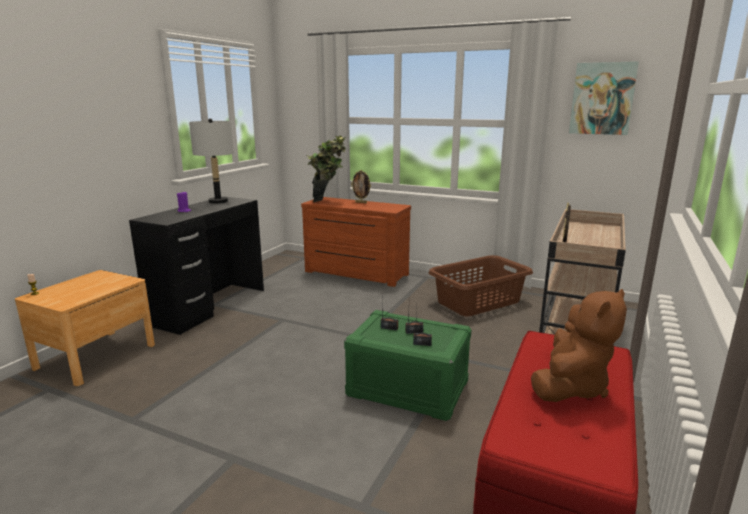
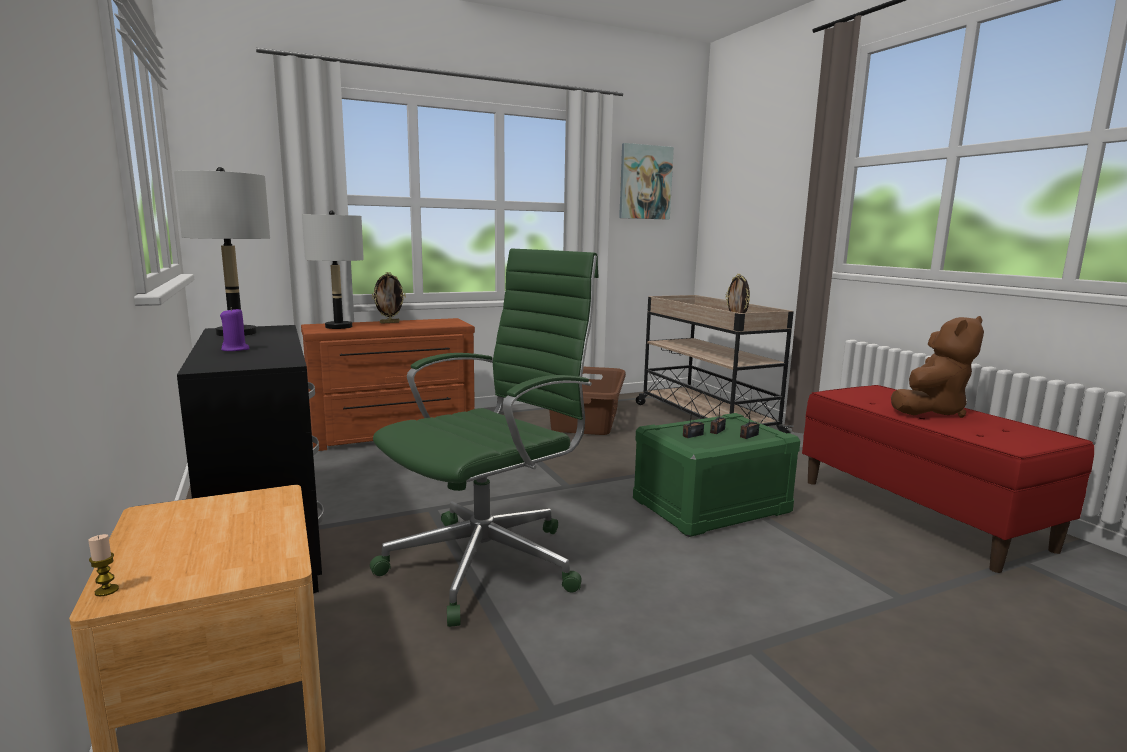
camera: 50 degrees left, 5 degrees down
potted plant [307,136,346,202] -> grey table lamp [302,211,364,329]
brown plush toy [531,289,627,402] -> brown plush toy turned 60 degrees clockwise [891,316,984,418]
none -> green office chair [370,249,599,627]

